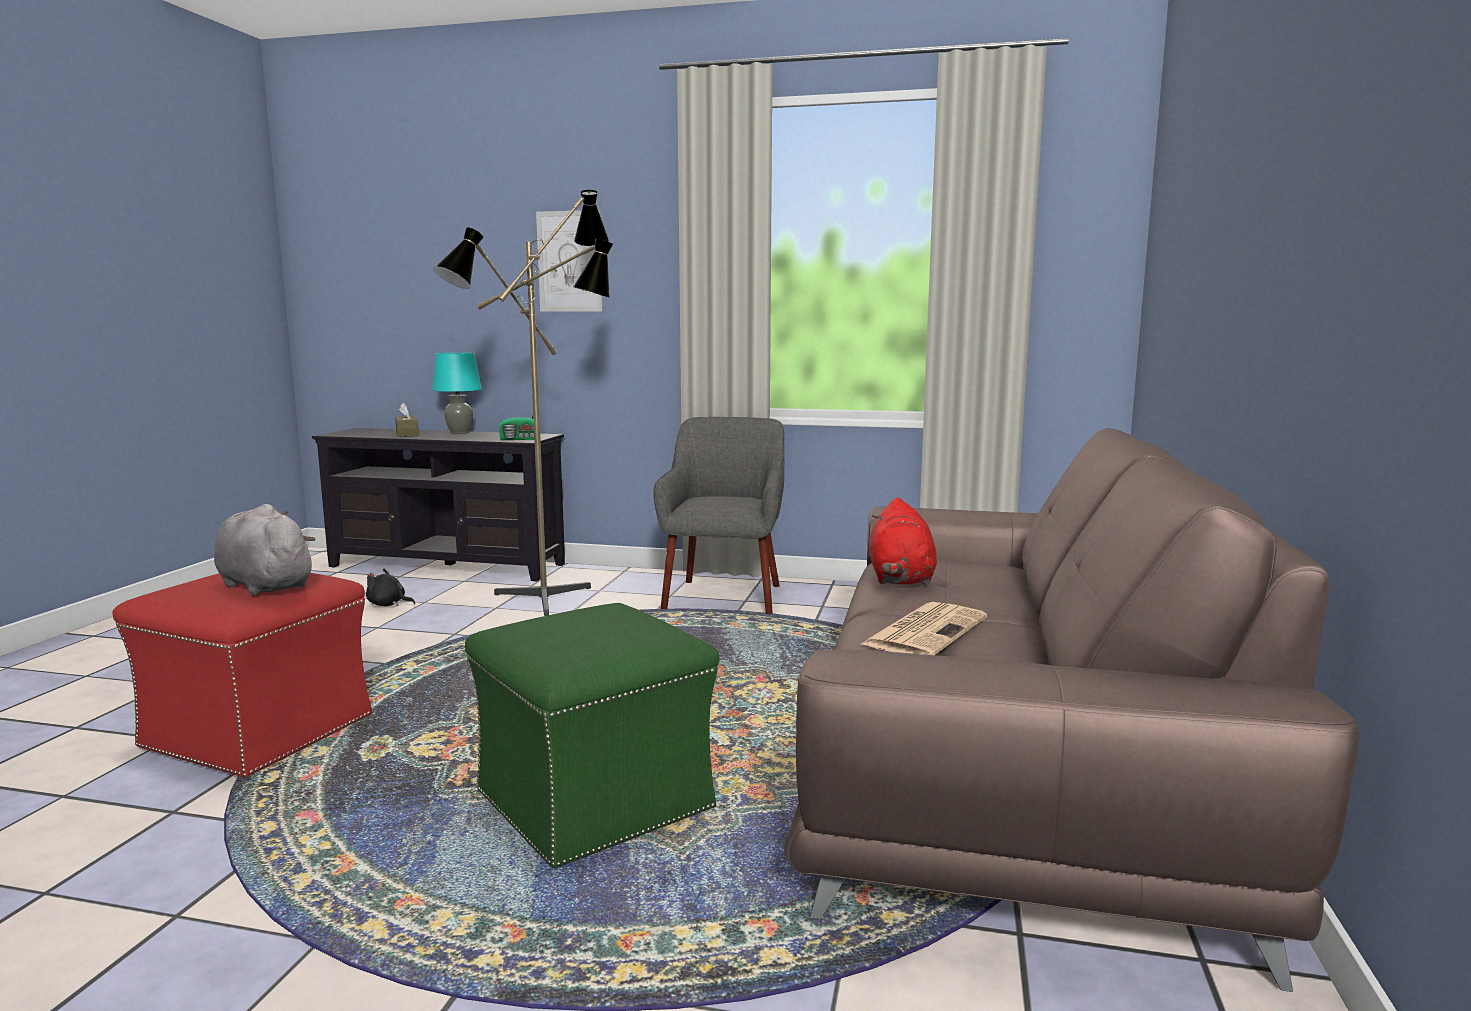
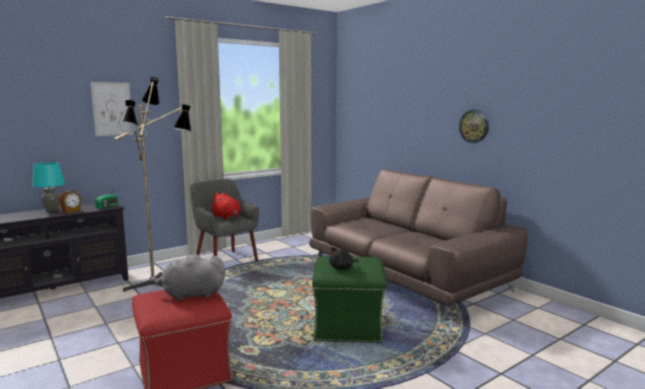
camera: 50 degrees left, 0 degrees up
black plush toy [366,569,415,606] -> black plush toy moved to [329,247,358,270]
brown tissue box [395,403,419,437] -> none
newspaper [860,602,987,655] -> none
red plush toy [869,498,937,586] -> red plush toy moved to [210,193,241,220]
none -> alarm clock [59,190,81,213]
none -> wall clock [459,110,489,143]

